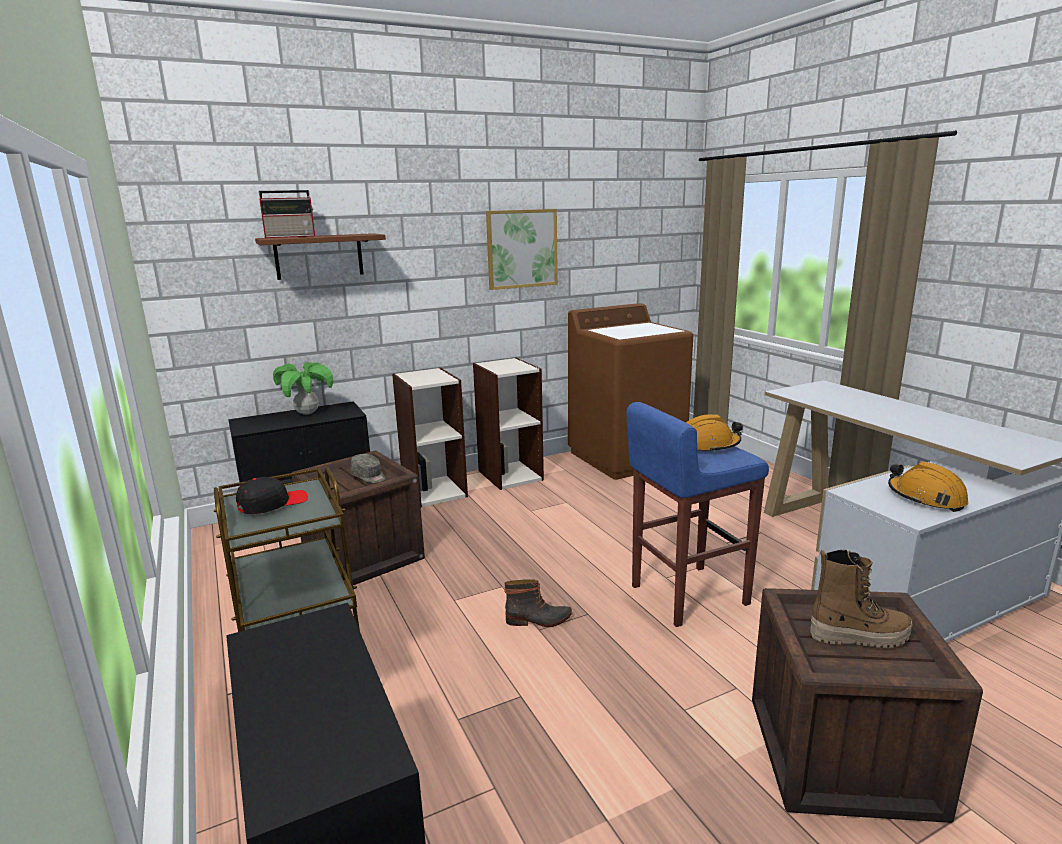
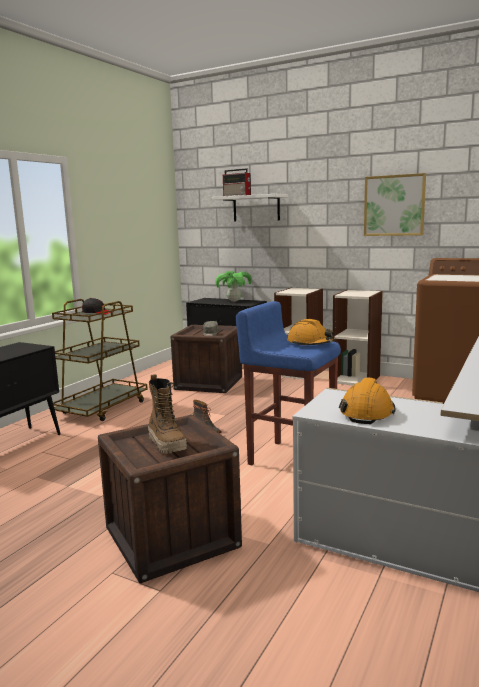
camera: 55 degrees right, 5 degrees down
brown shelf [255,233,386,280] -> white shelf [212,194,288,222]

